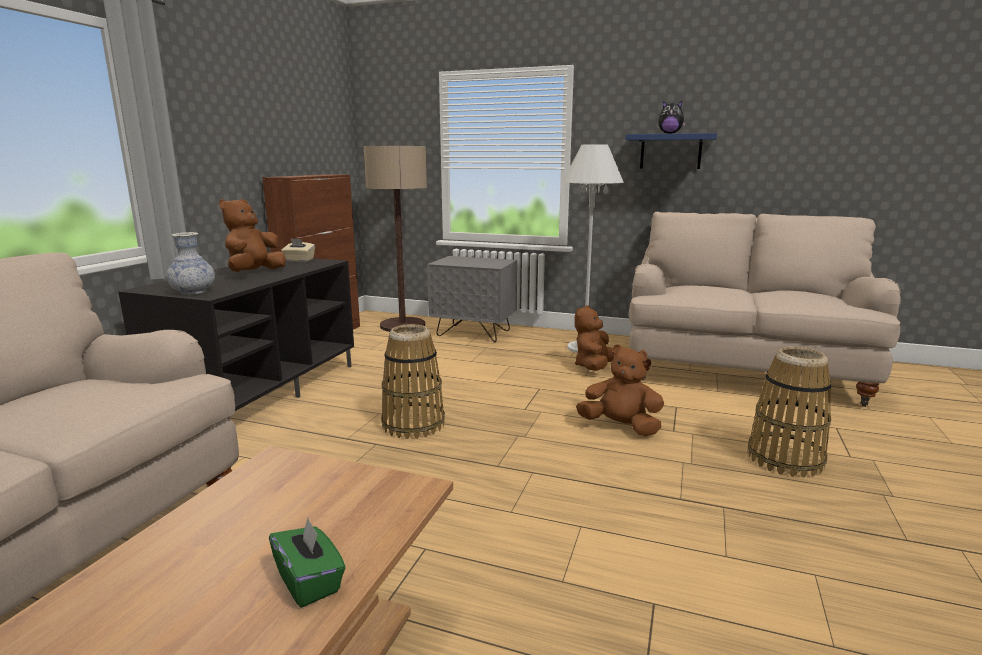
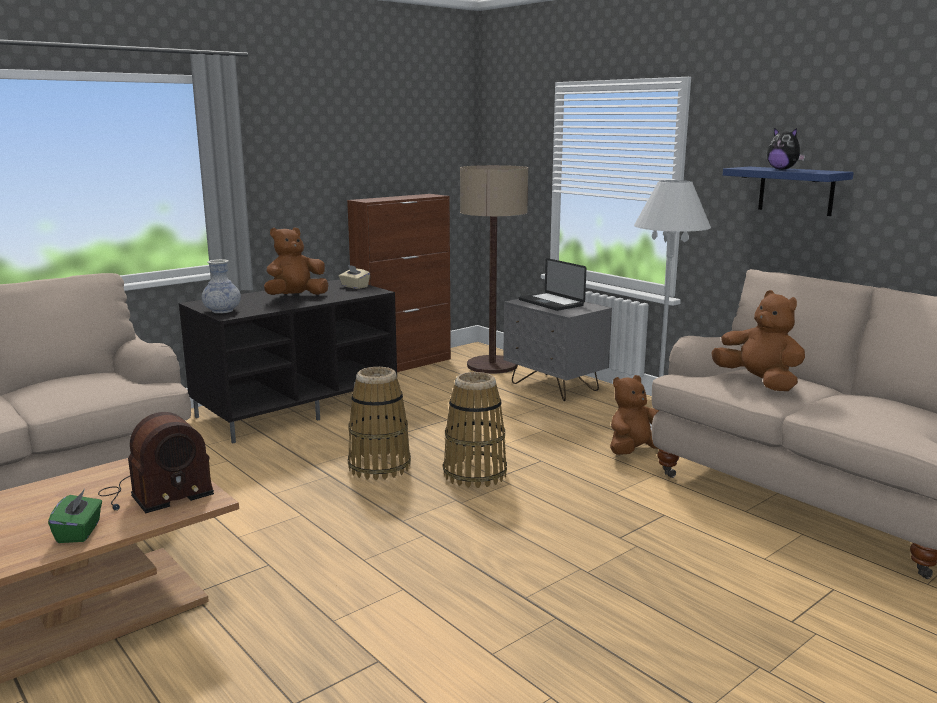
camera: 30 degrees right, 0 degrees up
brown plush toy [576,344,664,436] -> brown plush toy moved to [711,290,805,391]
basket [748,346,831,478] -> basket moved to [443,372,507,488]
none -> radio [98,412,214,513]
none -> laptop [519,258,586,311]

